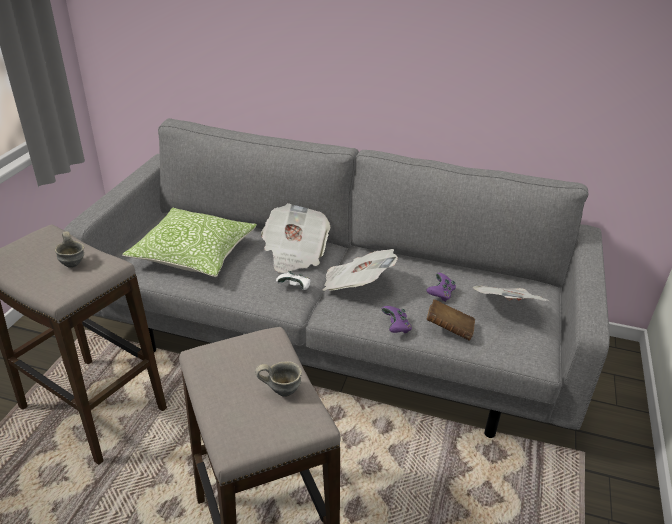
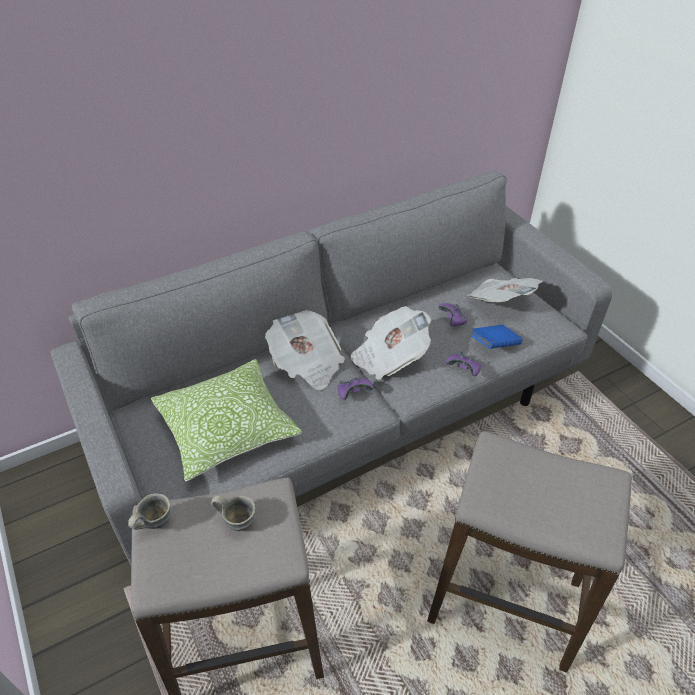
camera: 45 degrees left, 10 degrees up
grey mug [255,361,302,397] -> grey mug moved to [128,493,171,530]
white game controller [276,271,311,290] -> purple game controller [337,377,374,400]
brown book [427,299,475,341] -> blue book [471,325,522,349]

